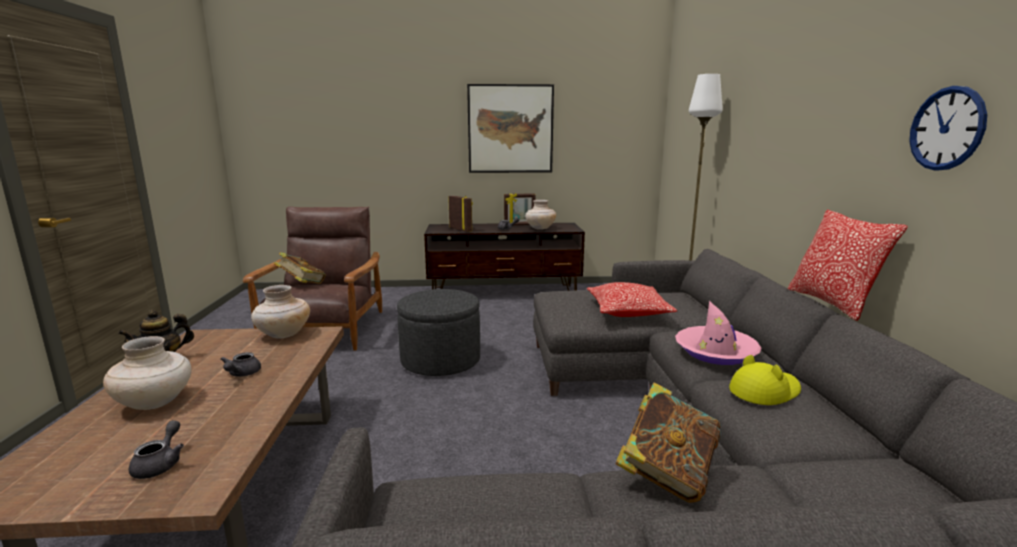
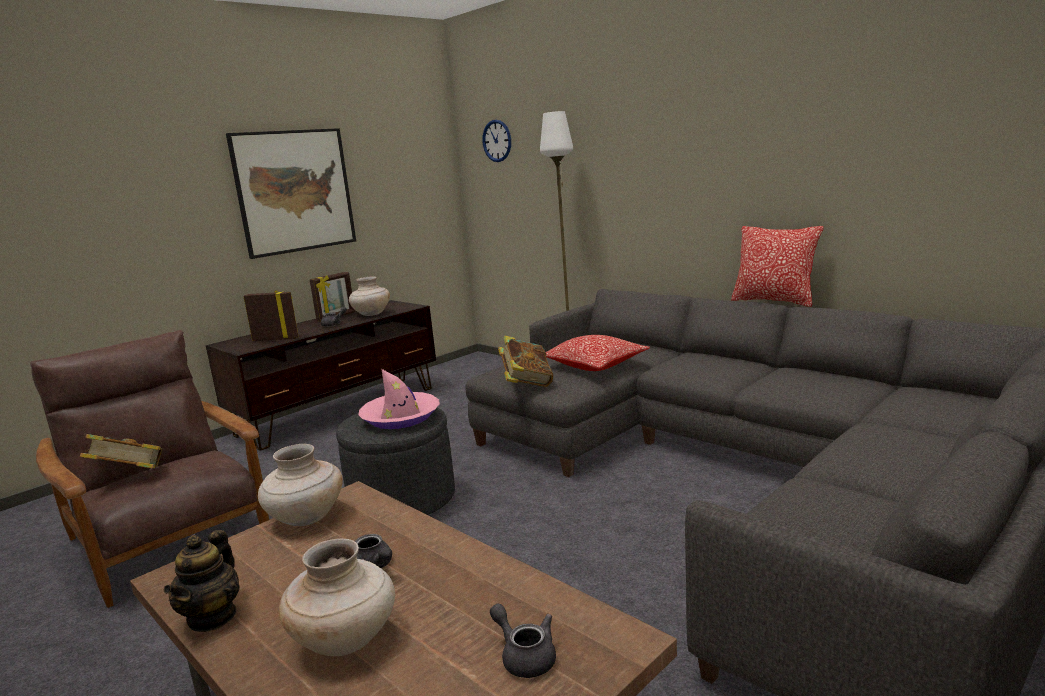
camera: 40 degrees left, 0 degrees up
book [615,382,721,503] -> book moved to [498,335,553,387]
pink hat [675,301,762,365] -> pink hat moved to [358,369,440,429]
yellow hat [729,355,801,405] -> none
wall clock [909,86,987,171] -> wall clock moved to [482,120,511,162]

